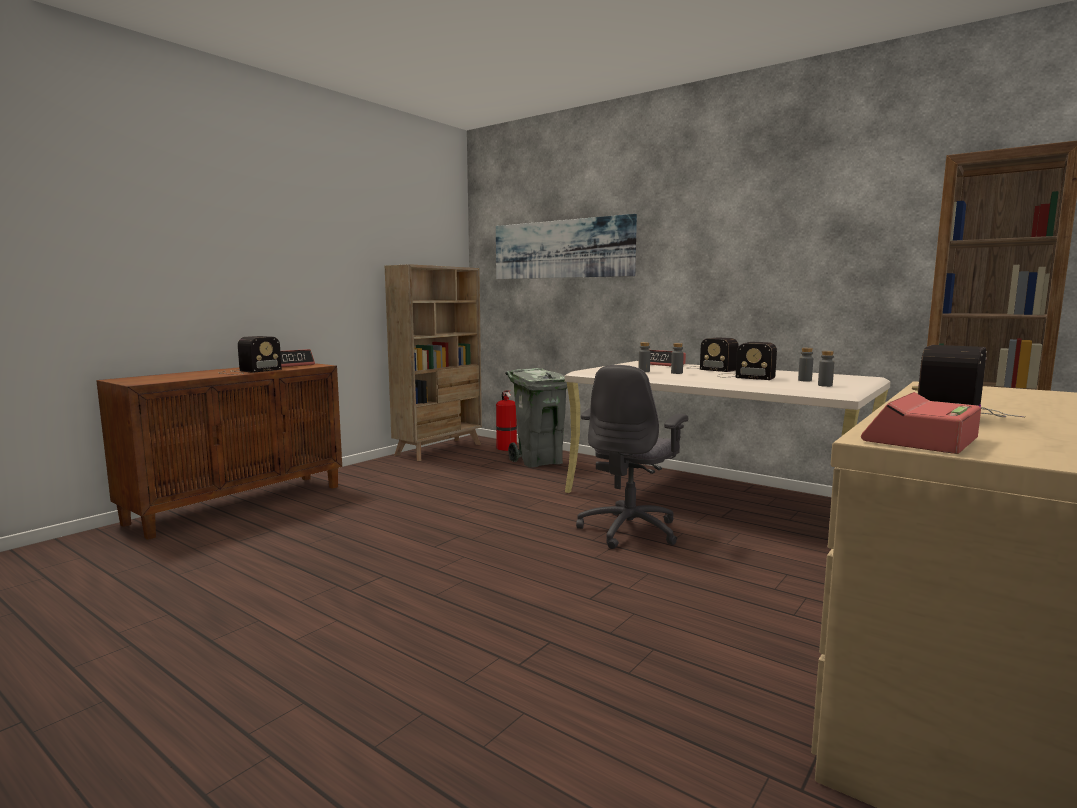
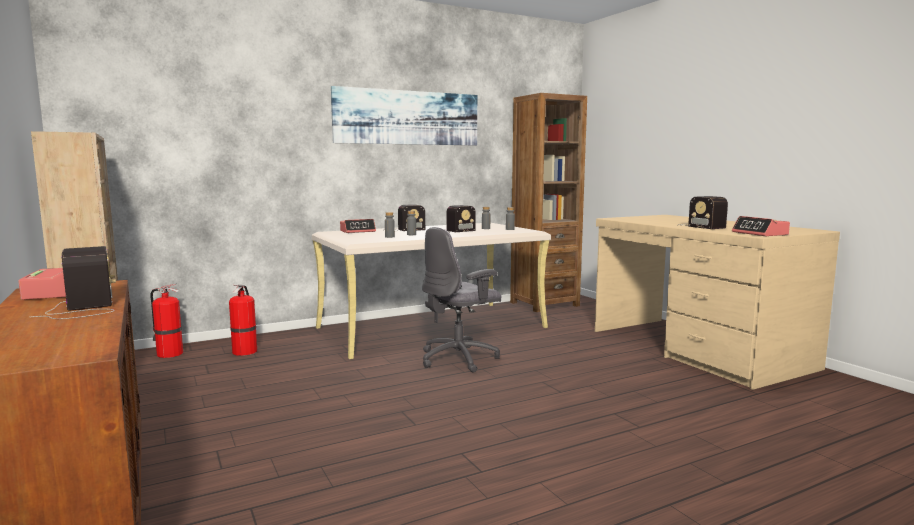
camera: 65 degrees left, 0 degrees up
picture [496,214,637,279] -> picture moved to [331,86,477,145]
grey trash can [505,368,567,468] -> fire extinguisher [229,285,257,356]
grey office chair [576,365,688,549] -> grey office chair turned 90 degrees clockwise [422,227,501,373]

